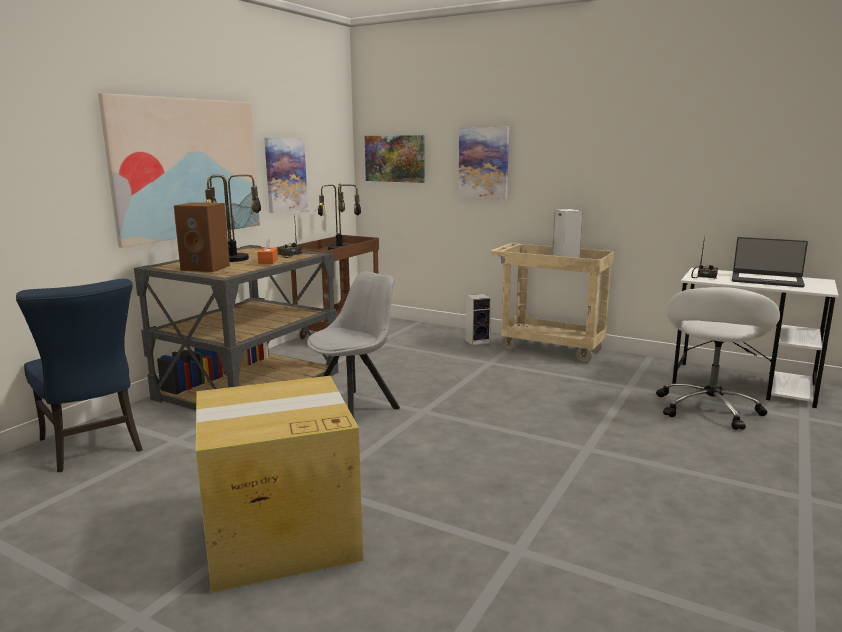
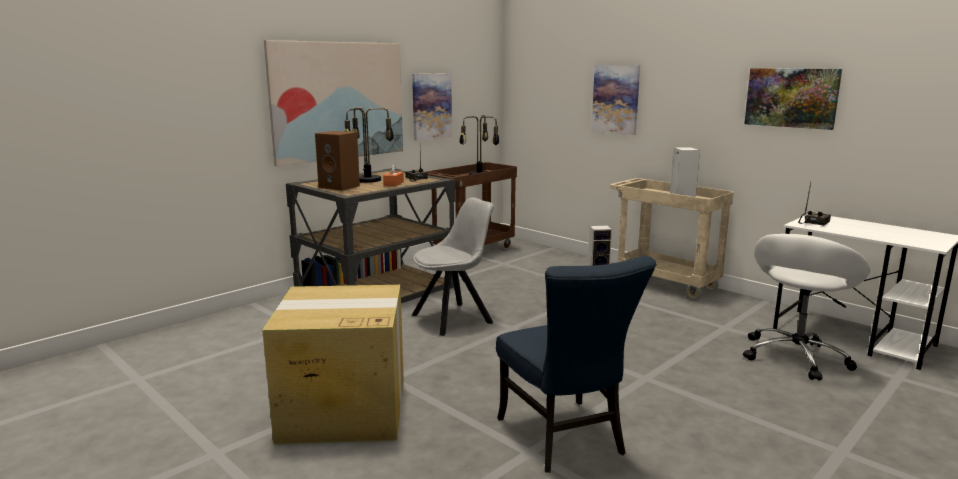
camera: 15 degrees right, 0 degrees up
blue chair [16,279,143,472] -> blue chair moved to [496,256,657,473]
picture [365,135,425,183] -> picture moved to [744,68,842,130]
laptop [732,237,808,287] -> none

